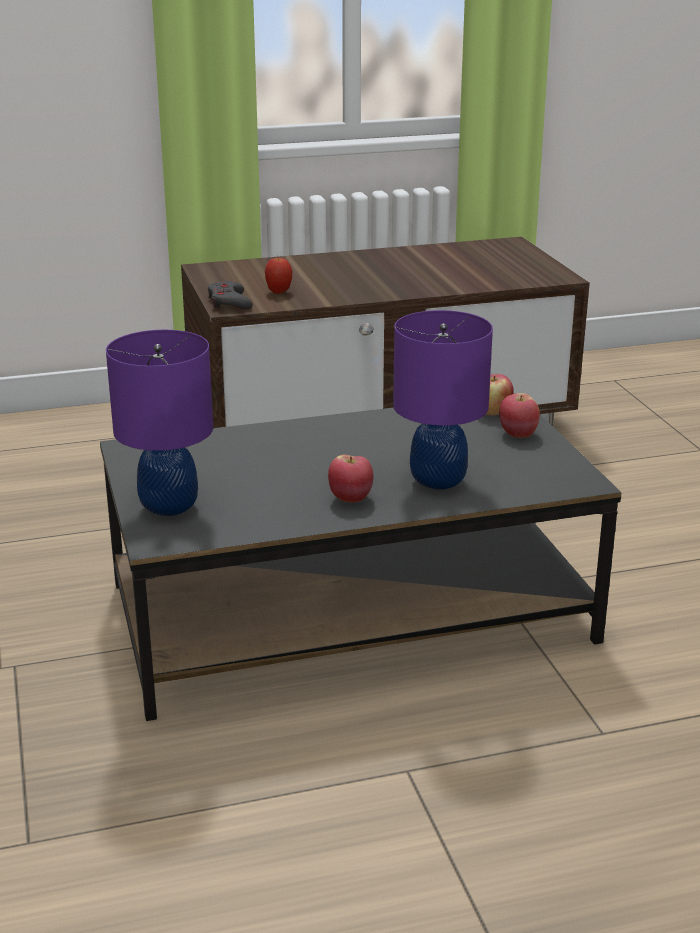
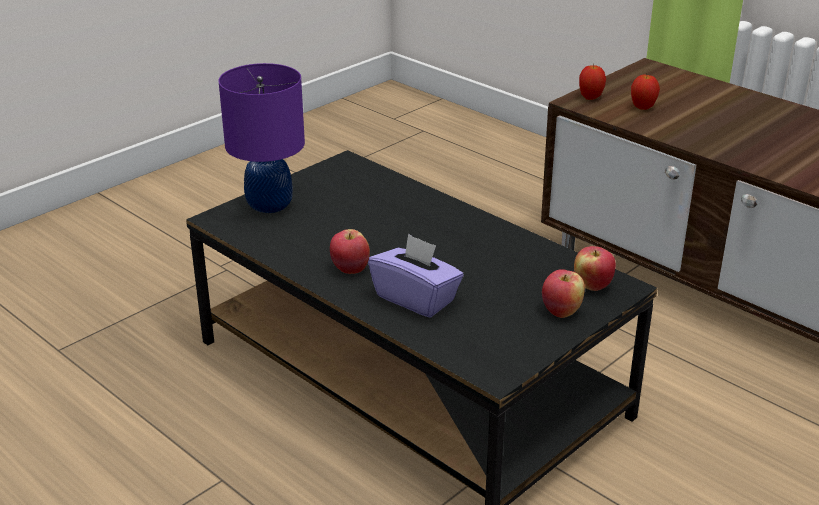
camera: 60 degrees right, 5 degrees up
grey game controller [208,281,253,310] -> apple [579,64,606,100]
purple table lamp [393,310,493,490] -> purple tissue box [368,233,464,318]

